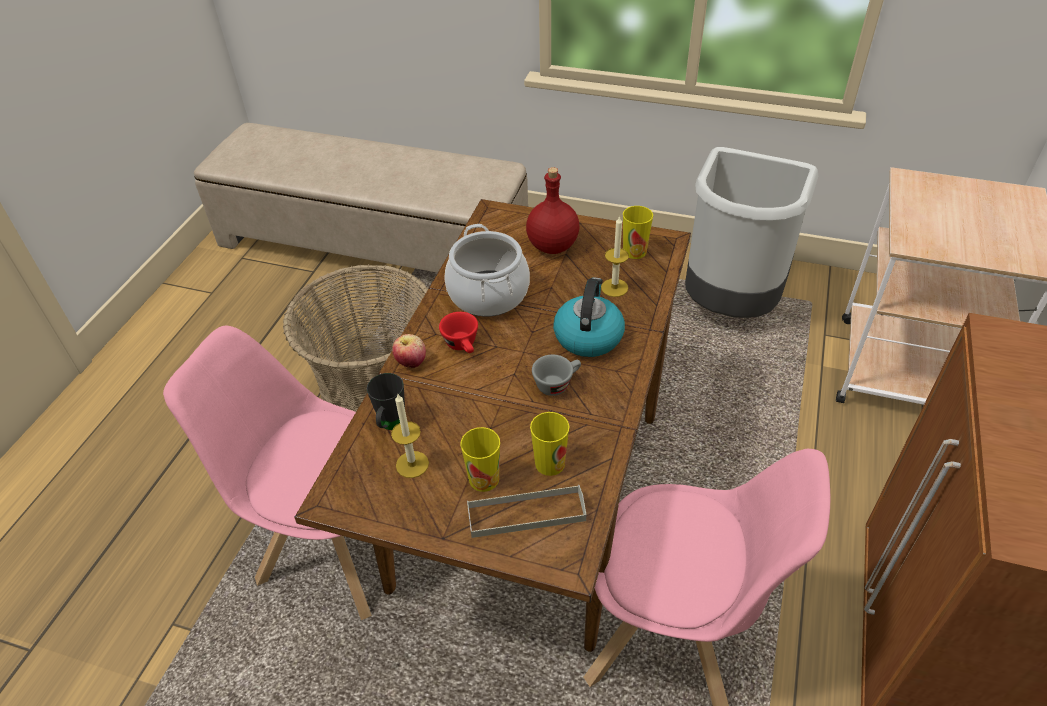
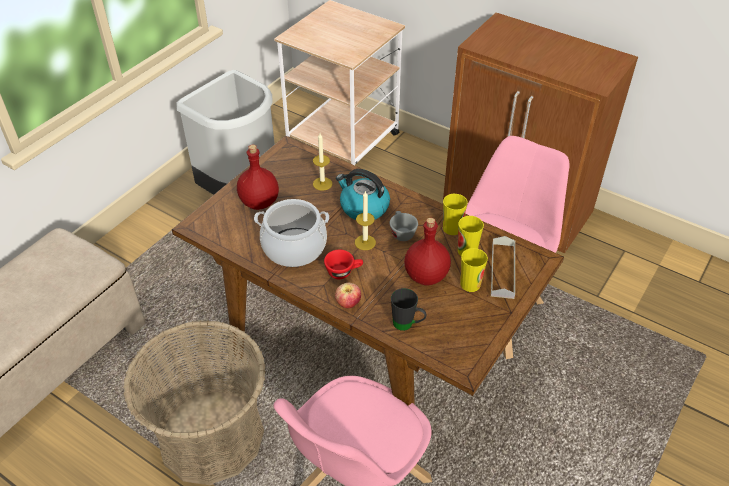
camera: 75 degrees left, 0 degrees up
candle [391,394,429,478] -> candle moved to [355,191,376,250]
cup [623,206,653,259] -> cup moved to [443,194,468,235]
none -> red bottle [404,218,451,285]

